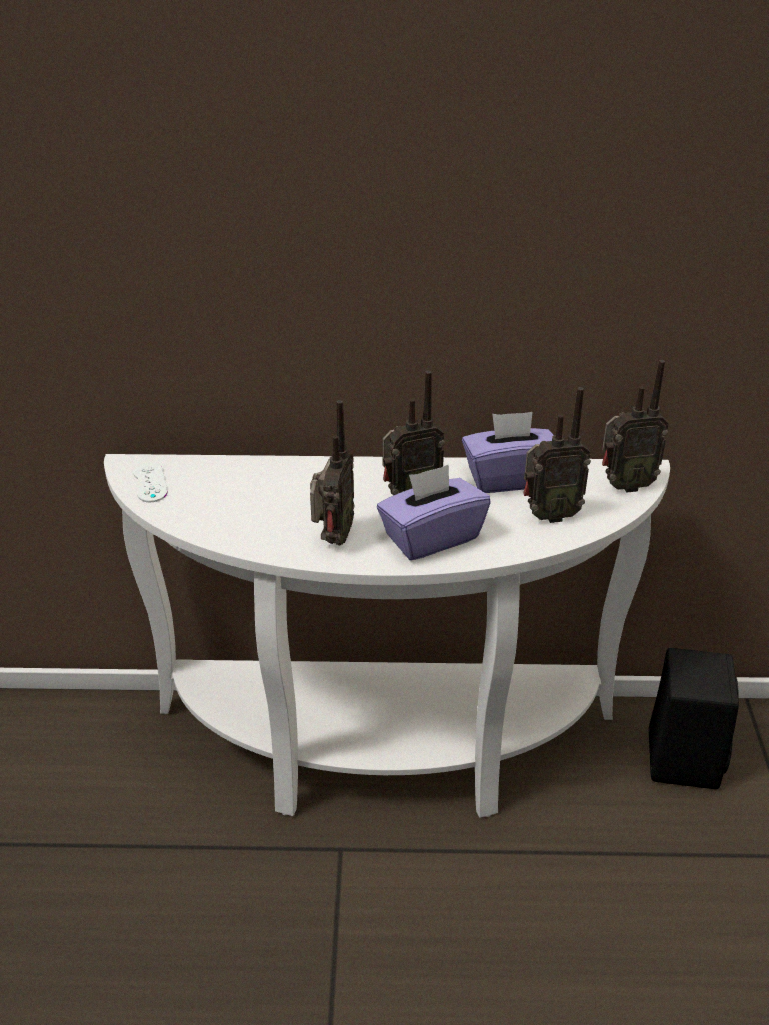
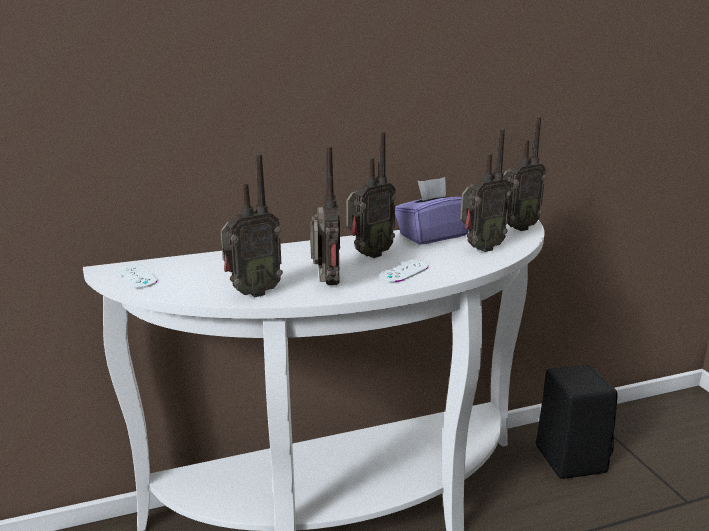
camera: 20 degrees left, 15 degrees down
purple tissue box [377,465,491,561] -> white game controller [380,260,428,282]
none -> radio [220,154,283,298]

